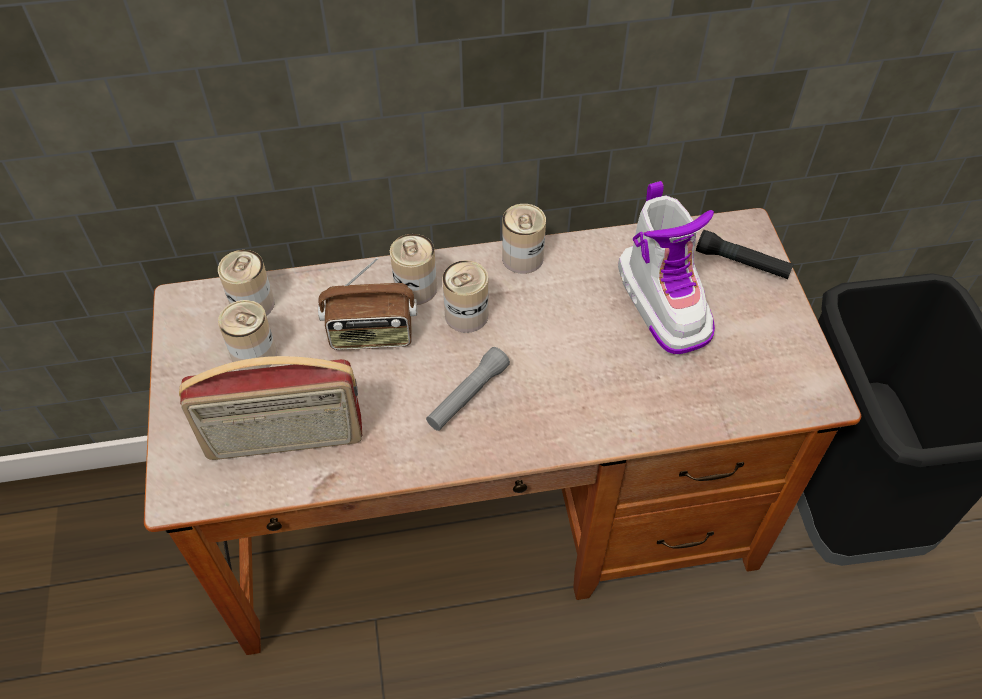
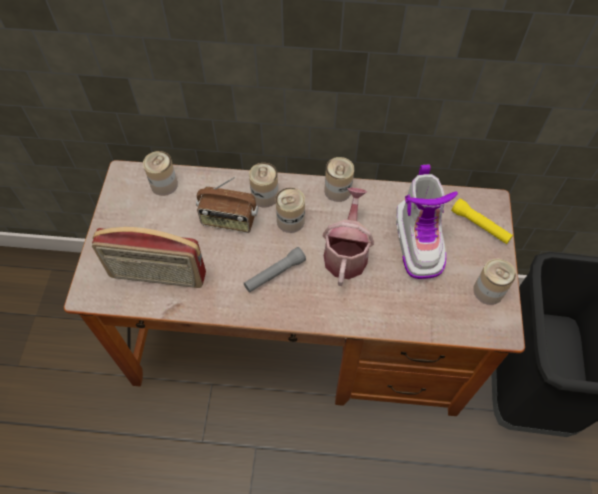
camera: 15 degrees right, 5 degrees up
can [218,300,277,370] -> can moved to [473,259,516,305]
black flashlight [696,230,794,279] -> yellow flashlight [451,198,513,244]
none -> watering can [323,188,374,286]

